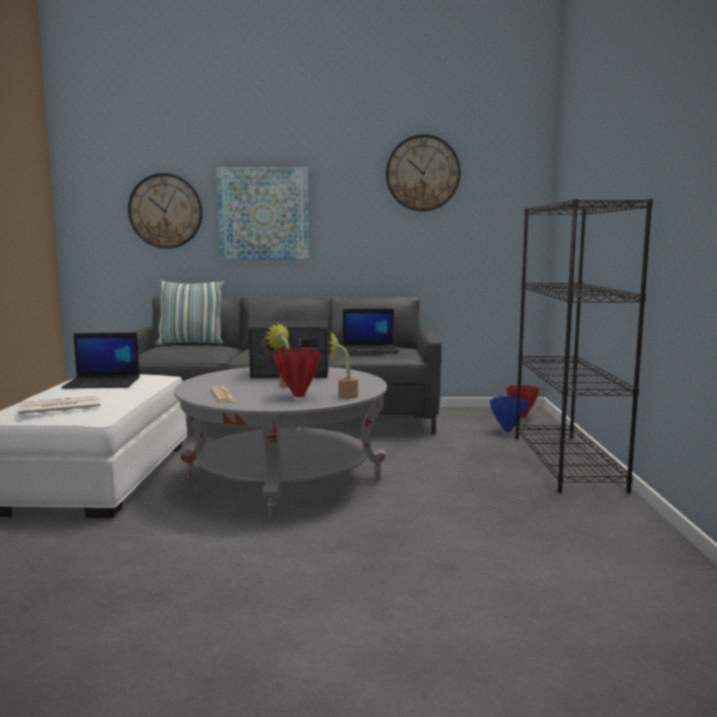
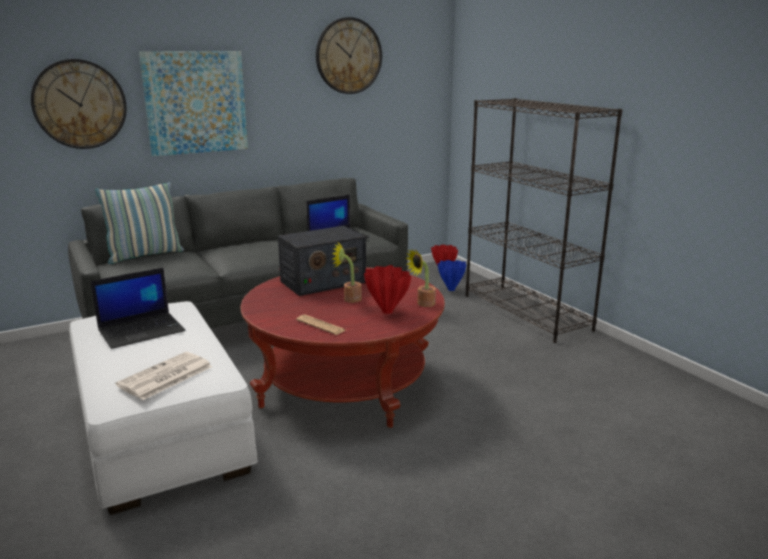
camera: 30 degrees left, 10 degrees up
grey coffee table [174,367,387,518] -> red coffee table [241,267,445,428]

